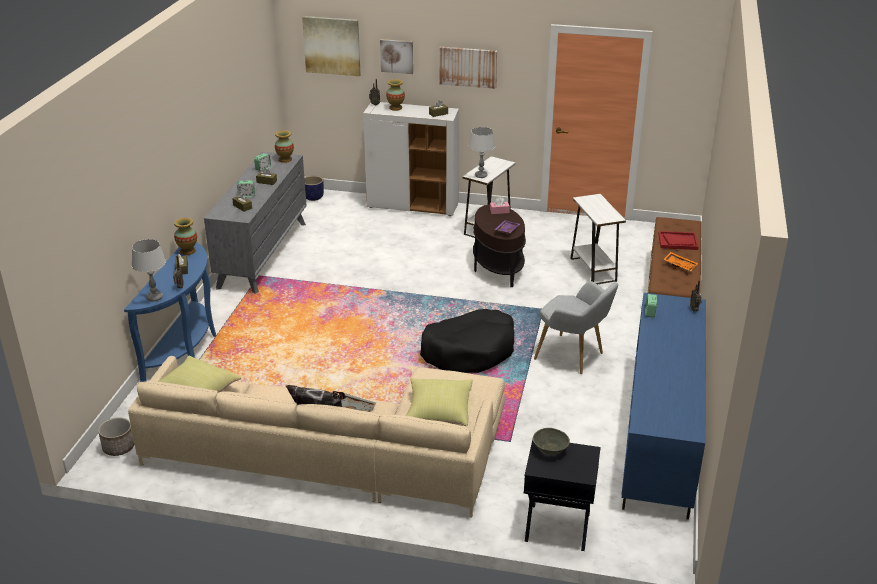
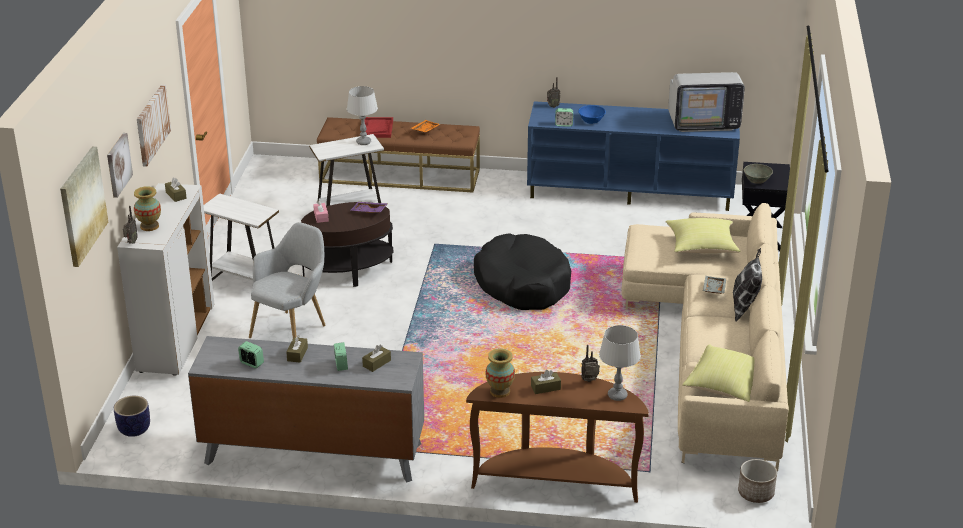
camera: 95 degrees left, 0 degrees up
blue console table [124,242,216,382] -> brown console table [466,372,649,503]
vase [275,130,294,163] -> none
grey table lamp [469,127,495,178] -> grey table lamp moved to [347,86,378,145]
grey armchair [534,281,618,374] -> grey armchair moved to [249,222,326,338]
none -> blue bowl [578,105,606,124]
none -> television [668,72,745,132]

